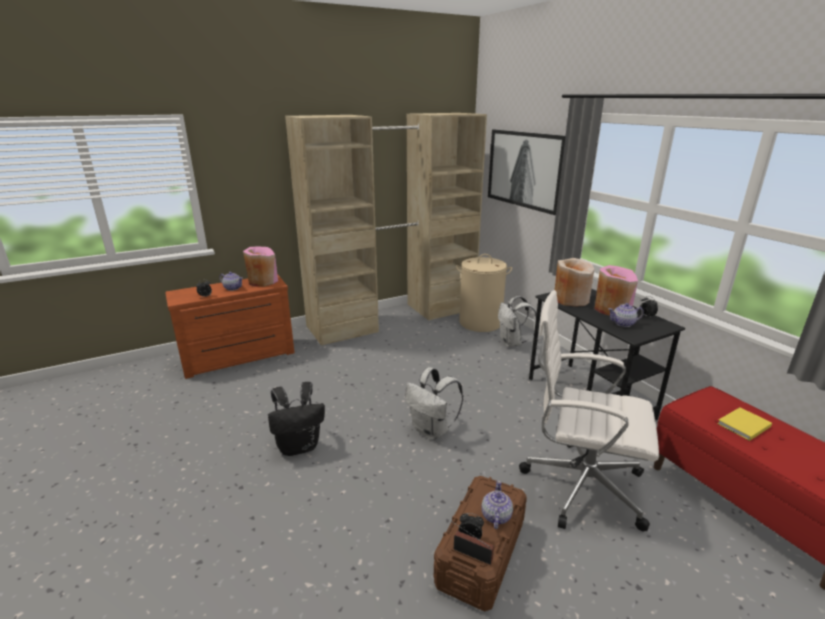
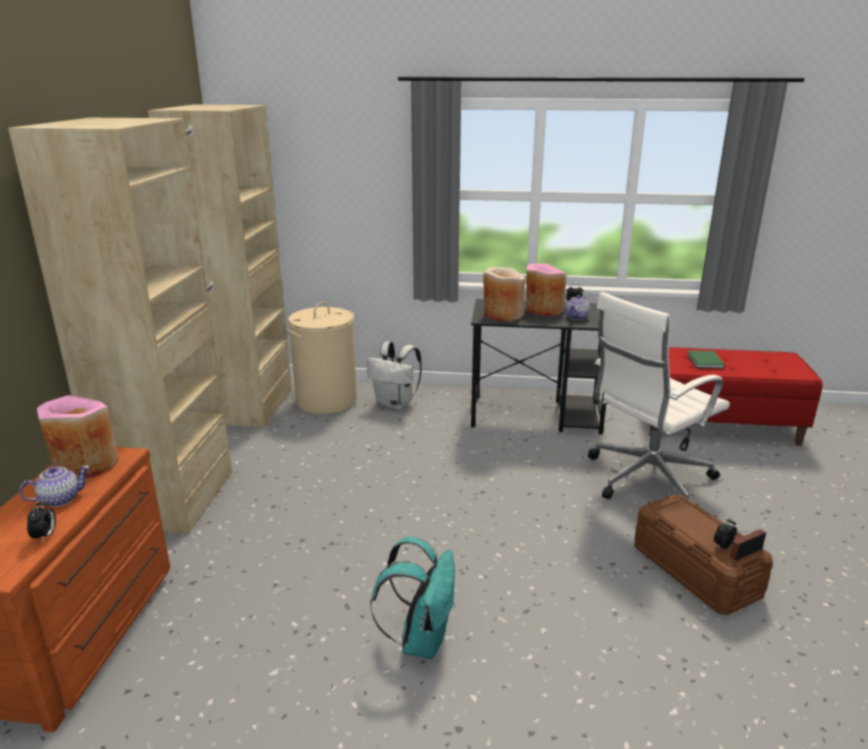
camera: 55 degrees left, 0 degrees up
black backpack [268,382,325,456] -> turquoise backpack [371,536,455,659]
white backpack [405,367,463,440] -> none
teapot [481,481,513,529] -> none
picture [488,129,565,216] -> none
yellow book [717,407,772,441] -> green book [687,350,725,369]

